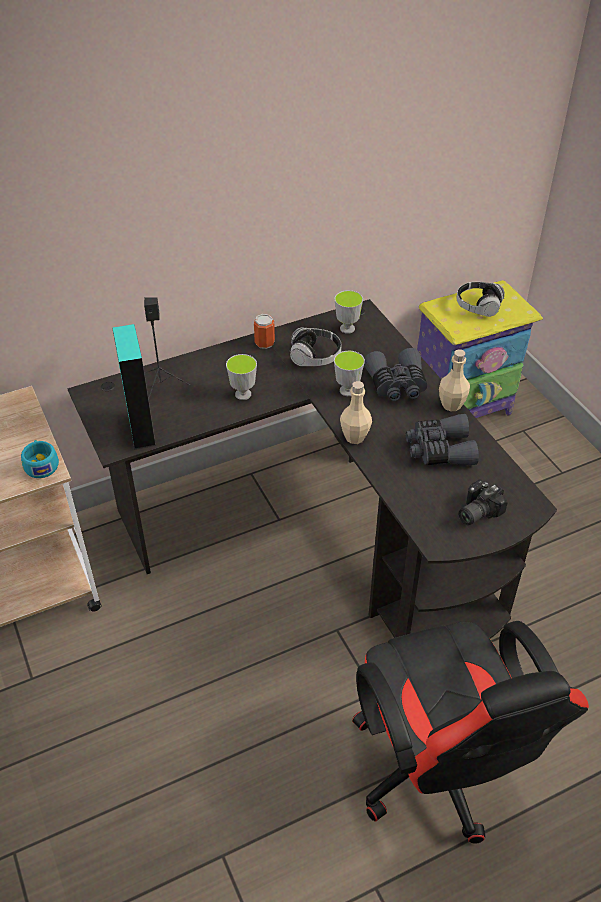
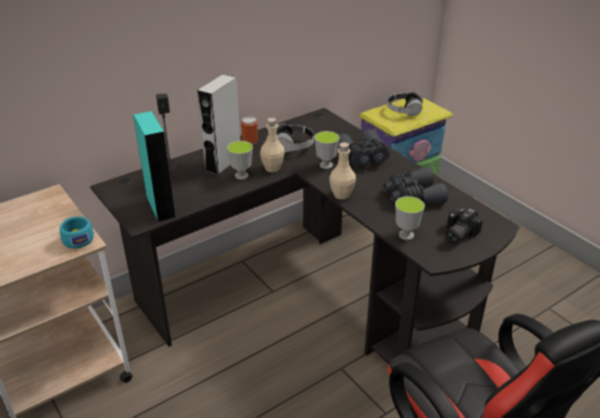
camera: 10 degrees left, 10 degrees down
cup [334,290,363,334] -> cup moved to [395,196,425,240]
beige bottle [439,349,470,411] -> beige bottle moved to [260,118,285,173]
none -> grey speaker [197,74,240,175]

